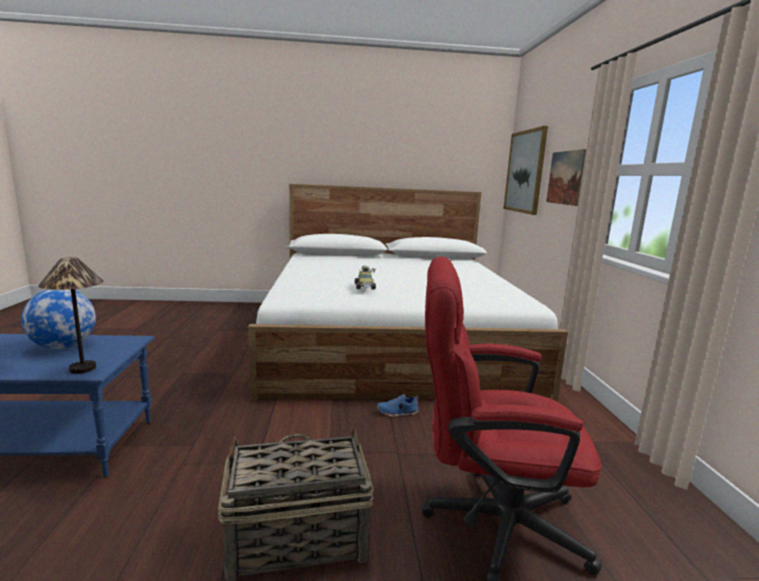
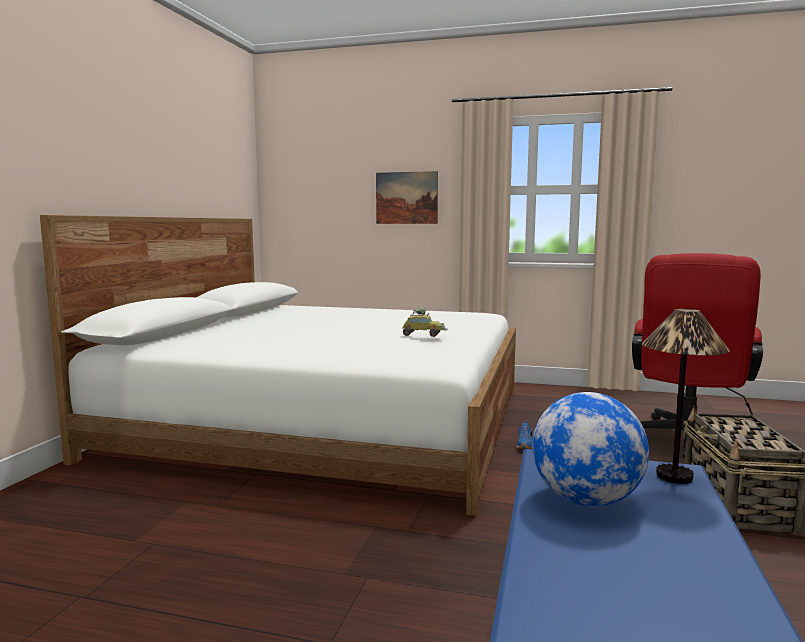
camera: 70 degrees left, 5 degrees down
picture [503,126,548,215] -> none

